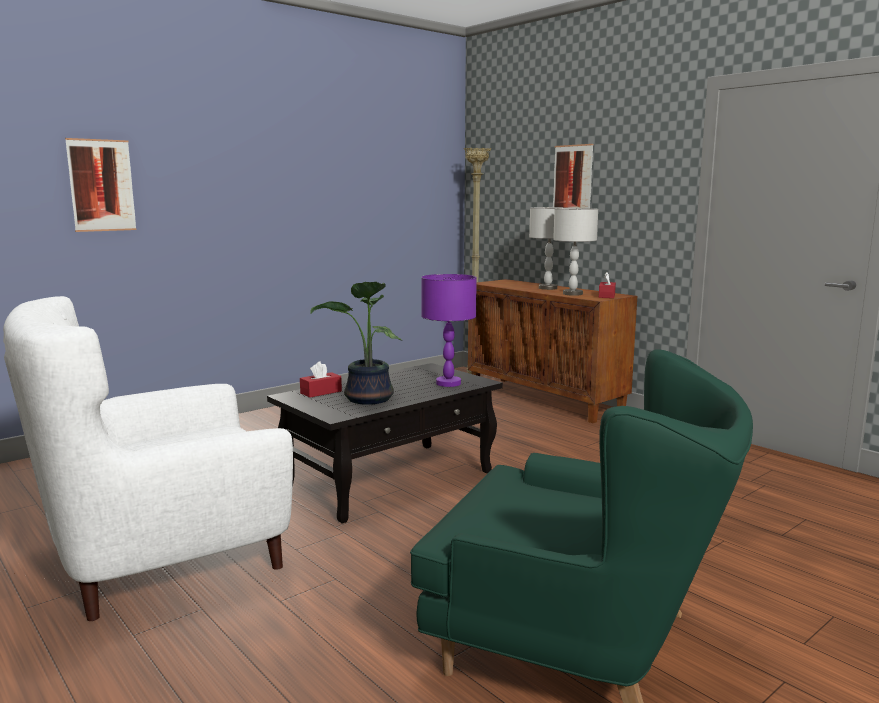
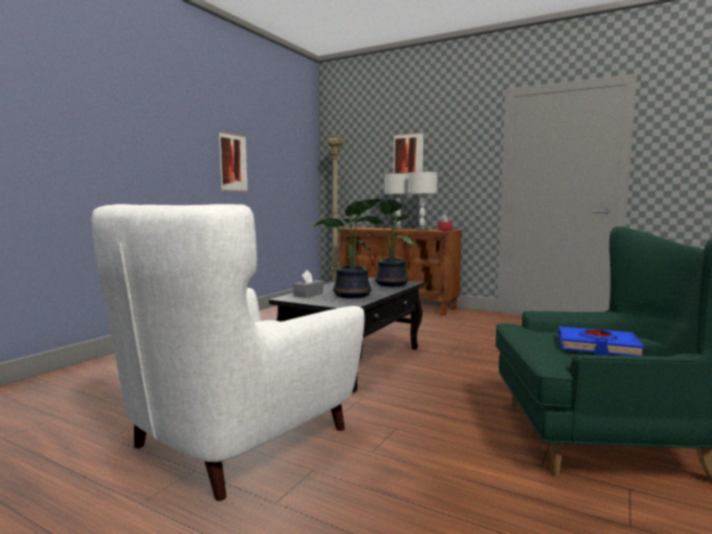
camera: 20 degrees left, 5 degrees down
picture [65,138,136,232] -> picture moved to [219,132,248,192]
red tissue box [300,361,342,397] -> grey tissue box [293,270,323,298]
purple table lamp [421,274,477,387] -> potted plant [357,199,418,287]
none -> blue book [558,326,644,356]

